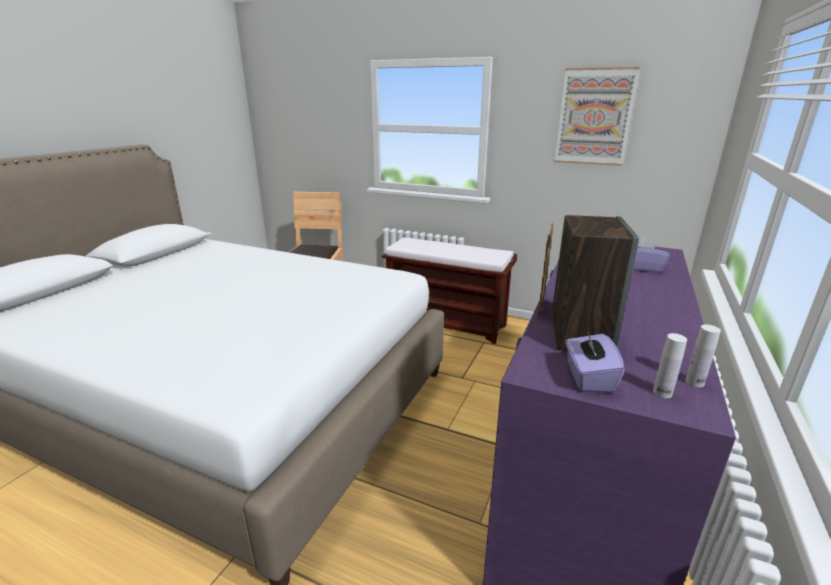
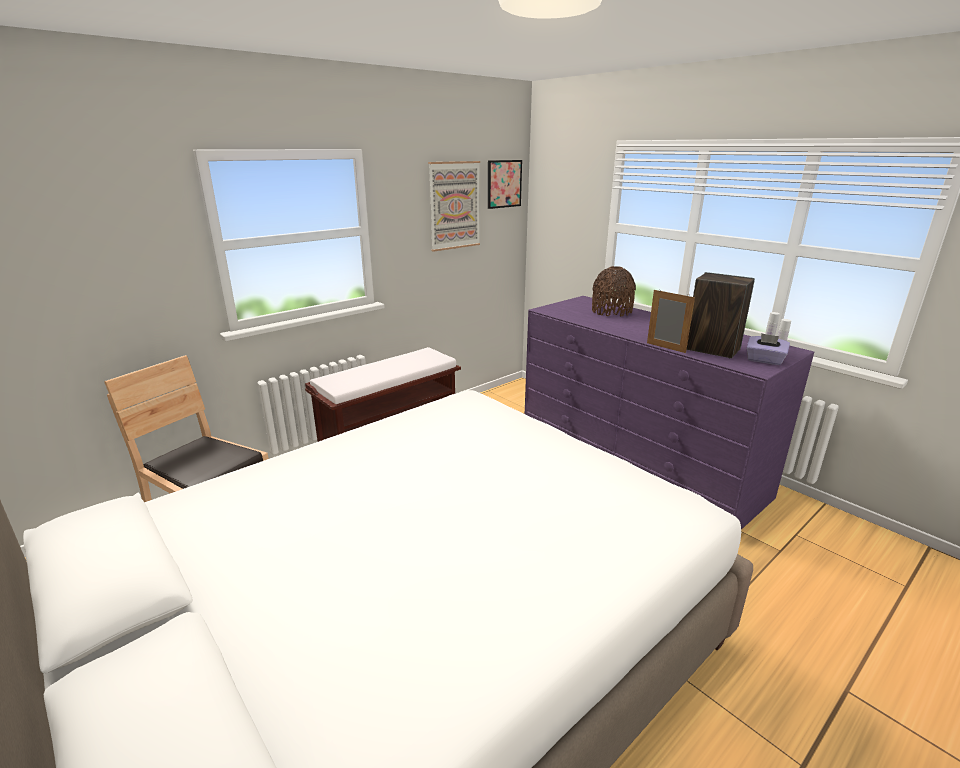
camera: 65 degrees left, 0 degrees up
purple tissue box [633,237,670,273] -> brown vase [592,266,636,317]
none -> picture [488,160,522,209]

